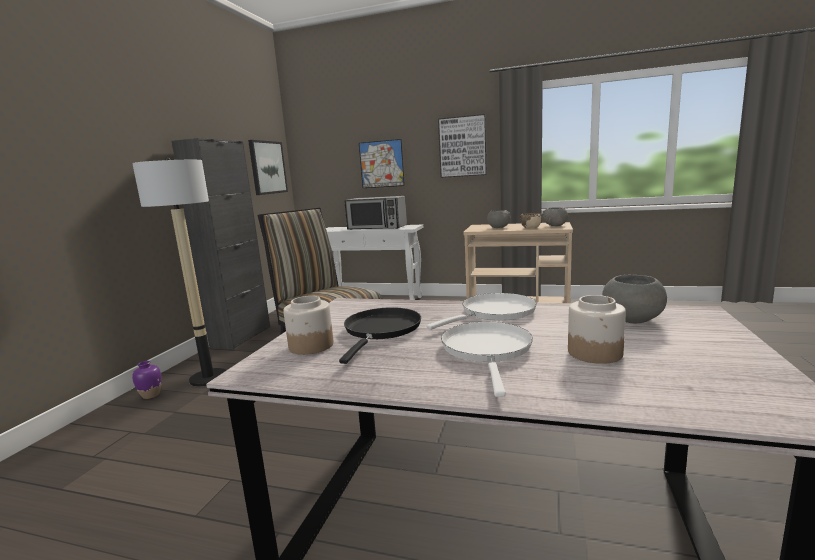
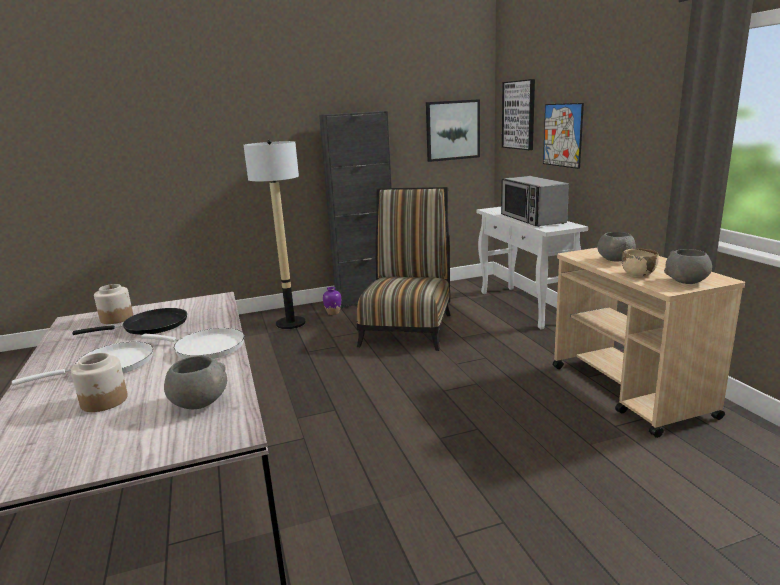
camera: 55 degrees right, 5 degrees up
purple vase [132,361,162,399] -> purple vase moved to [323,287,341,315]
picture [438,114,487,178] -> picture moved to [502,79,535,150]

